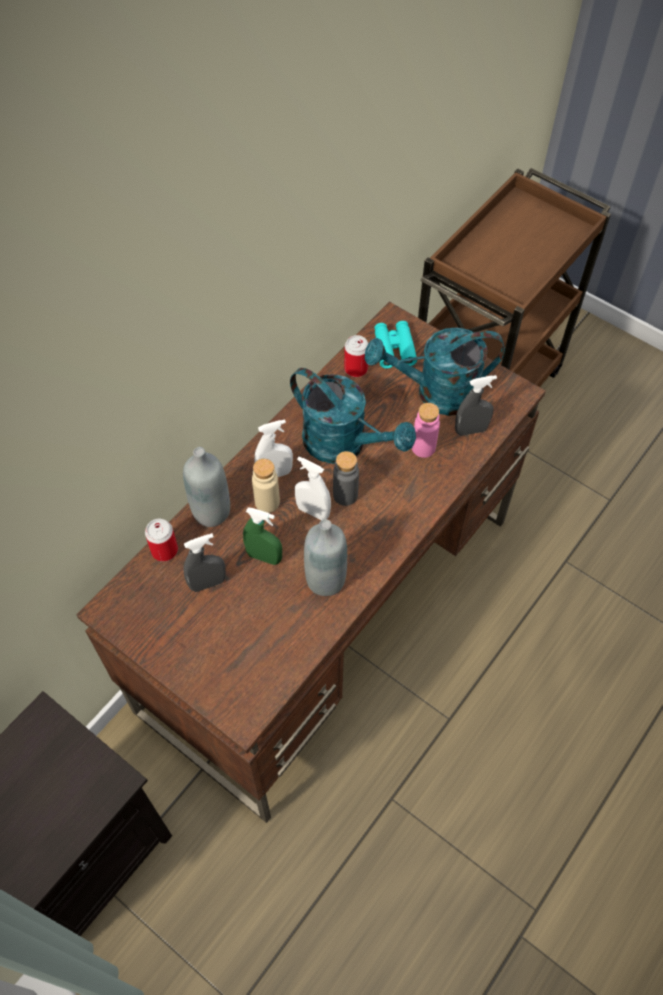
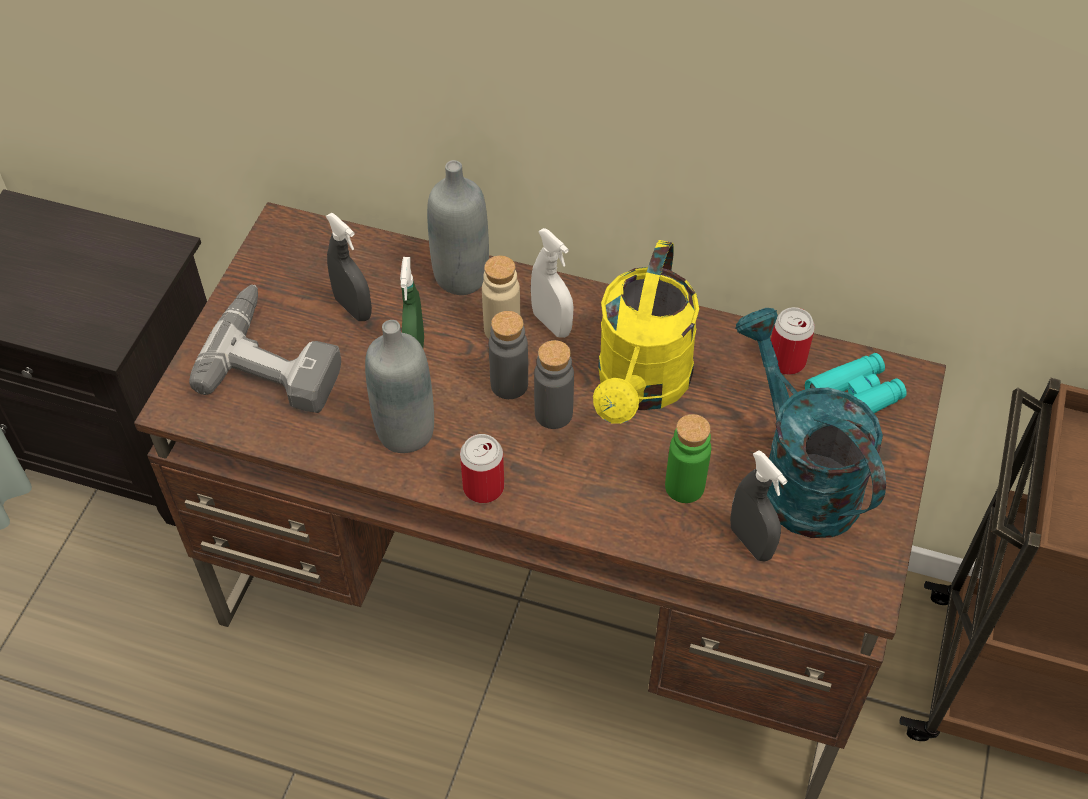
camera: 70 degrees right, 5 degrees down
can [145,519,178,561] -> can moved to [460,434,504,503]
turquoise watering can [290,368,416,464] -> yellow watering can [593,240,699,424]
white spray bottle [295,457,331,520] -> grey bottle [489,311,528,399]
pink bottle [412,403,440,458] -> green bottle [665,414,711,503]
none -> power drill [189,285,341,413]

